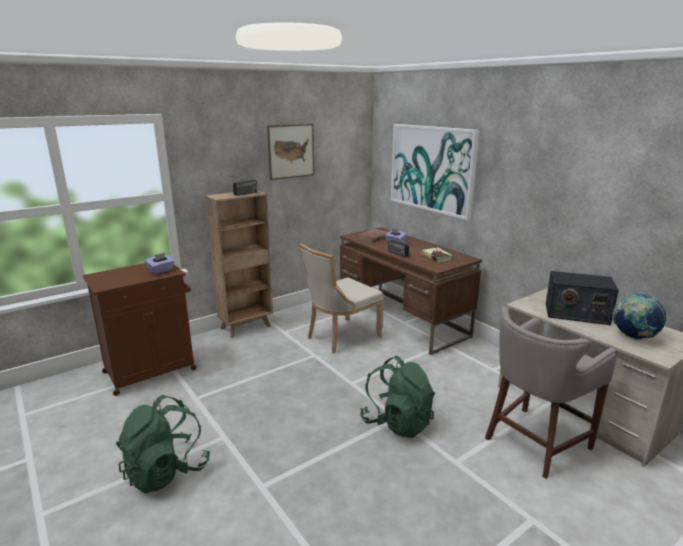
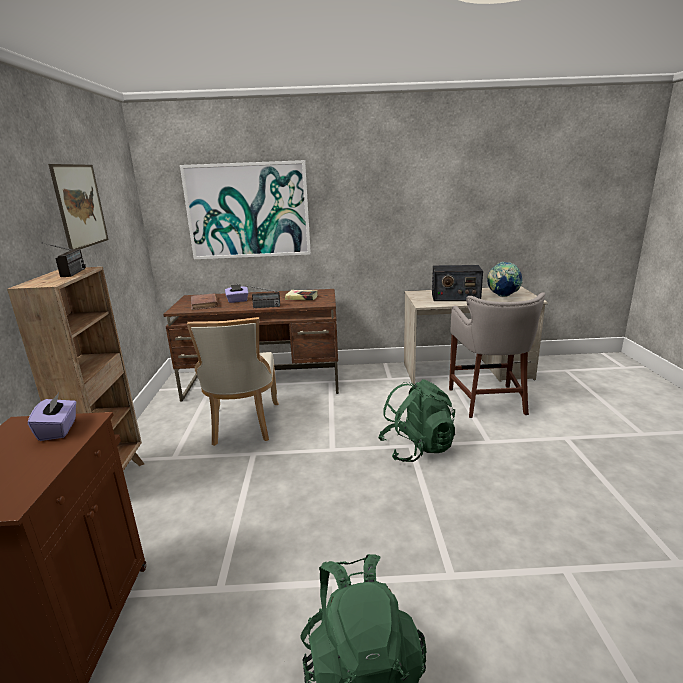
camera: 55 degrees left, 0 degrees up
radio [546,271,619,325] -> radio turned 45 degrees clockwise [432,265,483,301]

